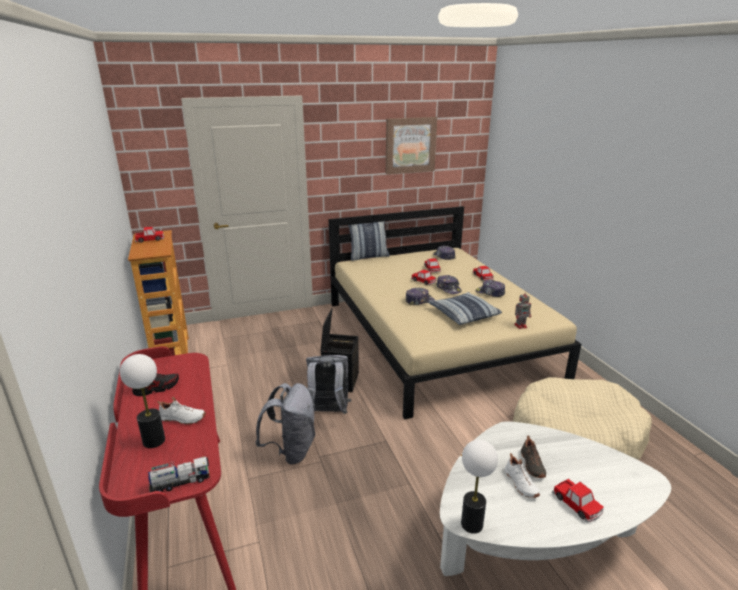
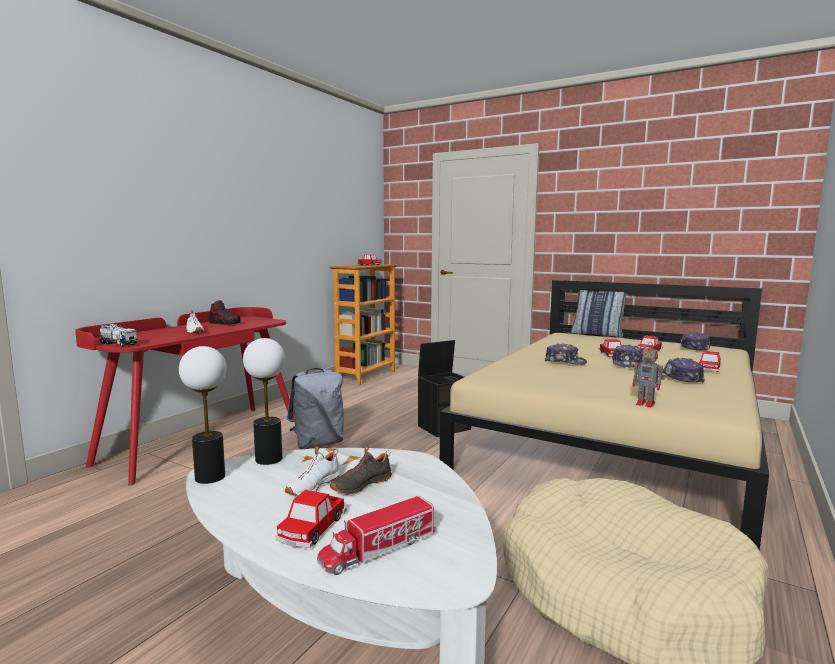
camera: 50 degrees right, 15 degrees down
table lamp [120,354,165,448] -> table lamp moved to [243,338,285,465]
grey backpack [306,355,351,414] -> none
picture [386,117,437,174] -> none
pillow [428,292,502,325] -> none
none -> toy truck [317,496,436,575]

